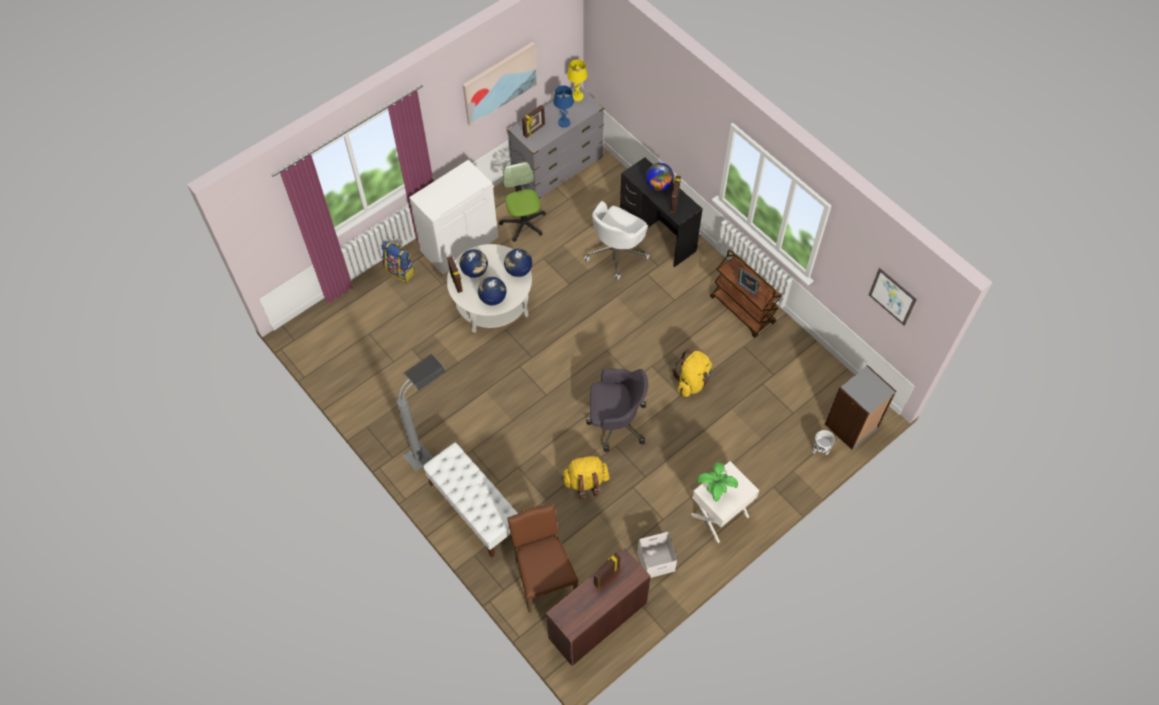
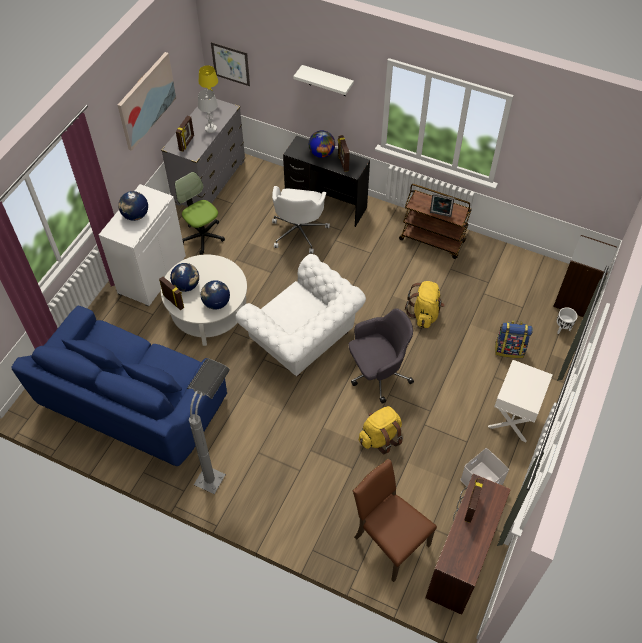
camera: 25 degrees left, 5 degrees down
backpack [381,241,415,283] -> backpack moved to [495,320,533,358]
white bench [422,442,518,557] -> none
globe [504,249,532,277] -> globe moved to [118,191,148,221]
blue table lamp [553,86,574,127] -> white table lamp [198,89,218,133]
potted plant [697,462,738,501] -> none
picture [869,268,917,326] -> picture moved to [211,42,250,86]
none -> blue sofa [11,306,227,466]
none -> white armchair [235,254,366,376]
none -> white shelf [293,65,354,96]

